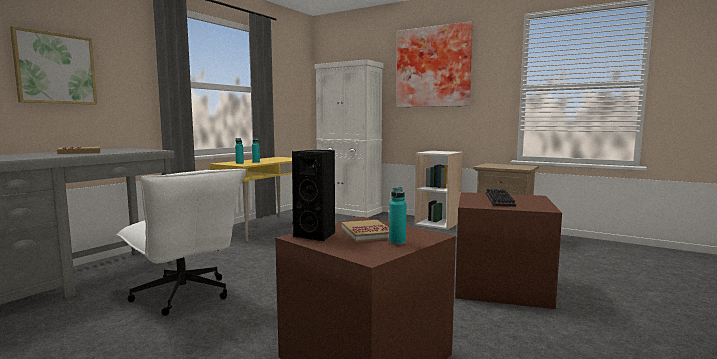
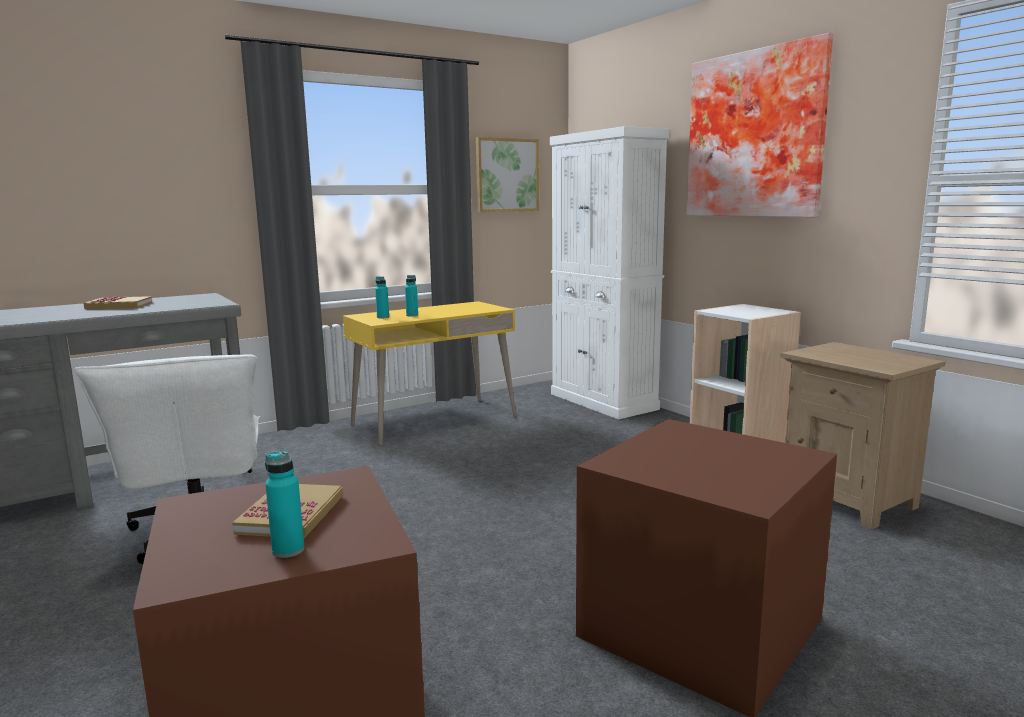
camera: 25 degrees right, 5 degrees up
picture [10,26,97,105] -> picture moved to [476,137,539,212]
black speaker [292,150,336,241] -> none
keyboard [486,189,516,207] -> none

